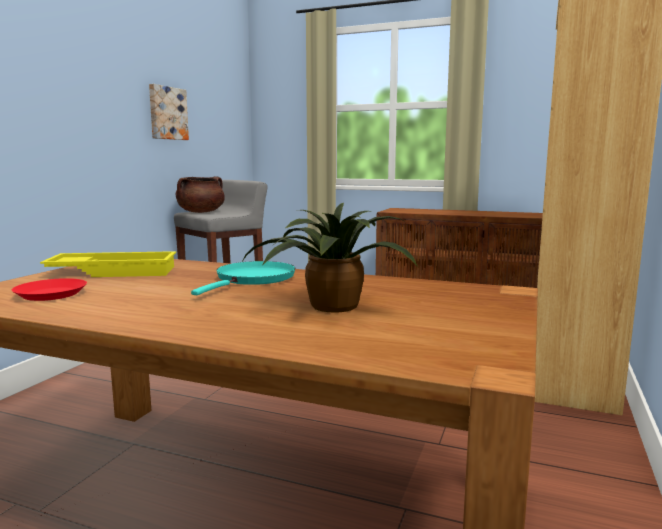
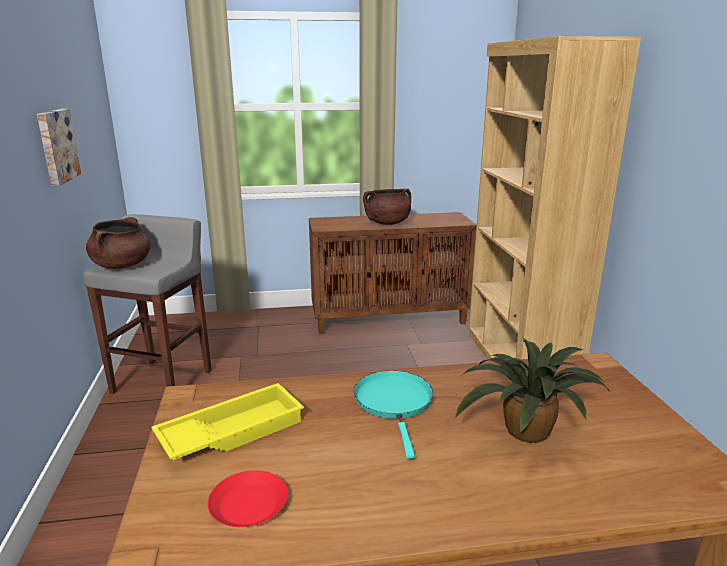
camera: 30 degrees left, 10 degrees up
none -> brown cooking pot [363,188,411,225]

